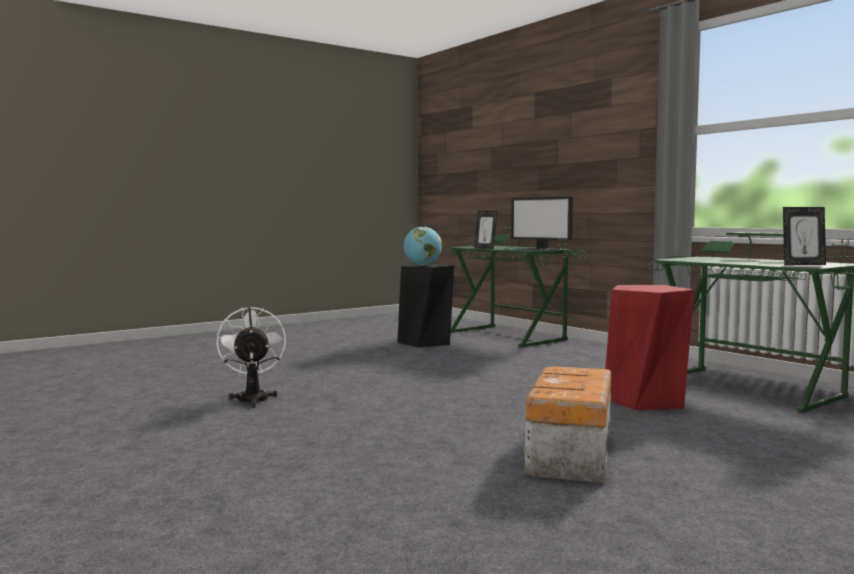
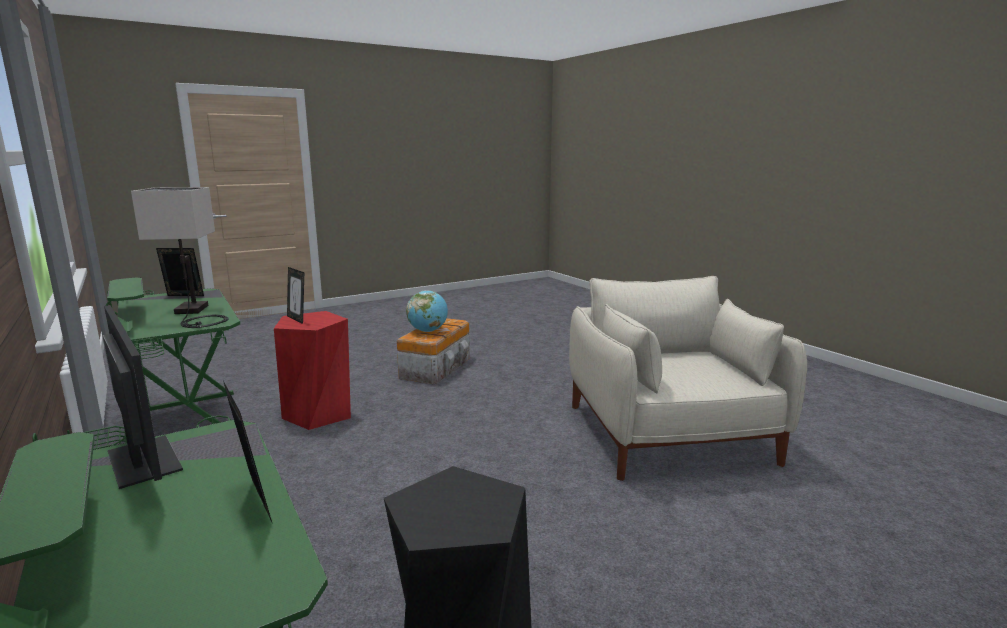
camera: 175 degrees left, 10 degrees up
white fan [216,307,286,408] -> beige armchair [569,276,807,481]
globe [404,227,442,266] -> globe moved to [406,290,448,332]
none -> table lamp [131,187,229,328]
none -> picture frame [287,267,304,324]

